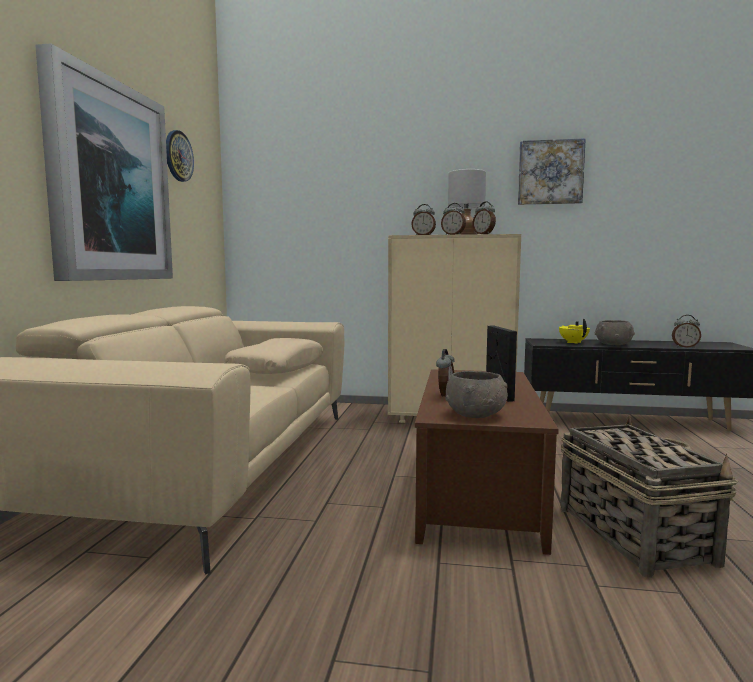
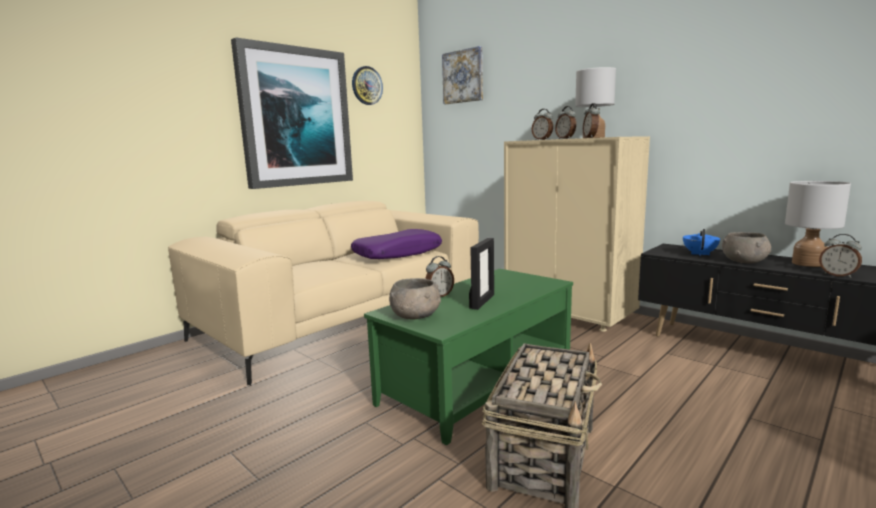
camera: 35 degrees right, 5 degrees up
beige pillow [224,338,323,374] -> purple pillow [351,229,442,259]
brown coffee table [415,369,559,555] -> green coffee table [364,269,573,445]
picture [518,138,586,205] -> picture moved to [442,46,483,104]
yellow teapot [559,319,590,344] -> blue teapot [683,229,720,256]
none -> grey table lamp [785,181,851,267]

